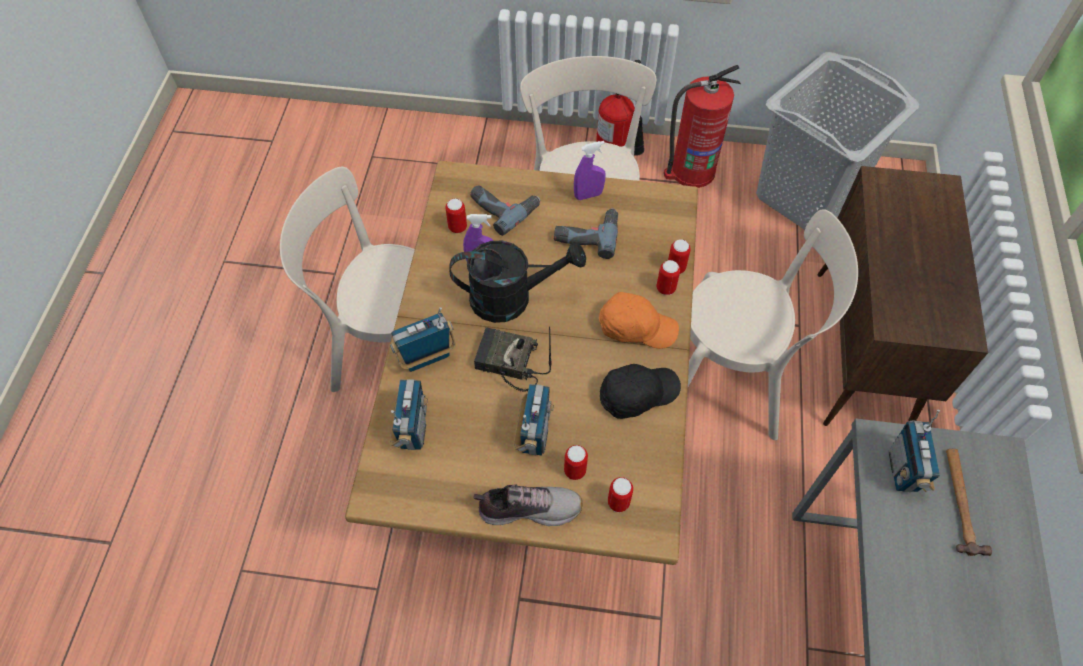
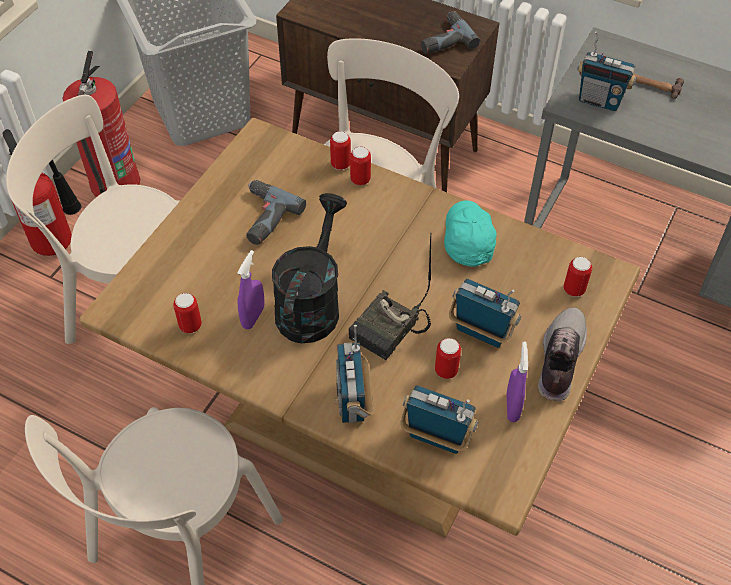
camera: 70 degrees left, 5 degrees down
power drill [470,185,540,236] -> power drill moved to [421,11,480,54]
can [564,445,588,480] -> can moved to [435,338,461,379]
purple spray bottle [574,141,605,200] -> purple spray bottle moved to [507,341,528,422]
orange cap [599,292,679,349] -> none
black cap [600,364,681,419] -> turquoise cap [444,200,497,267]

